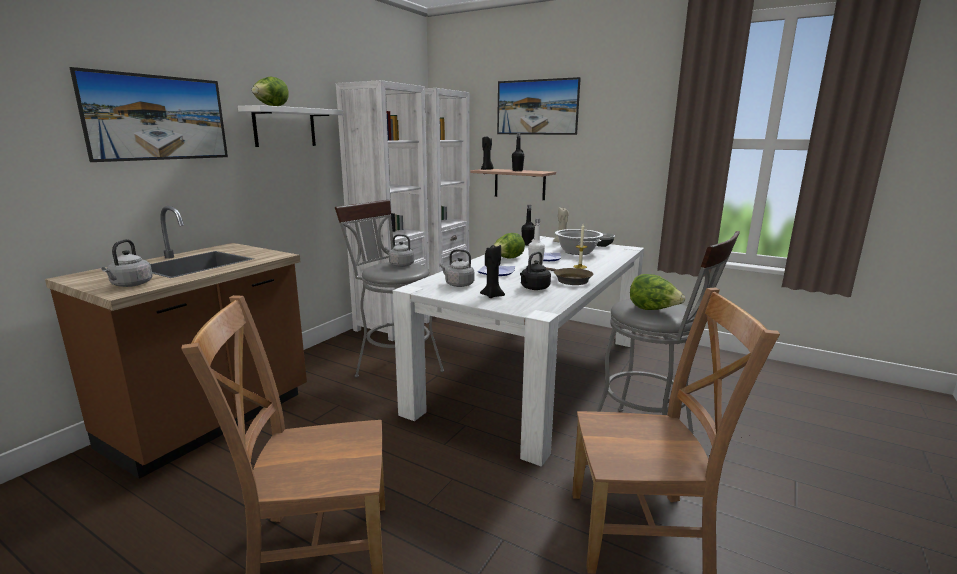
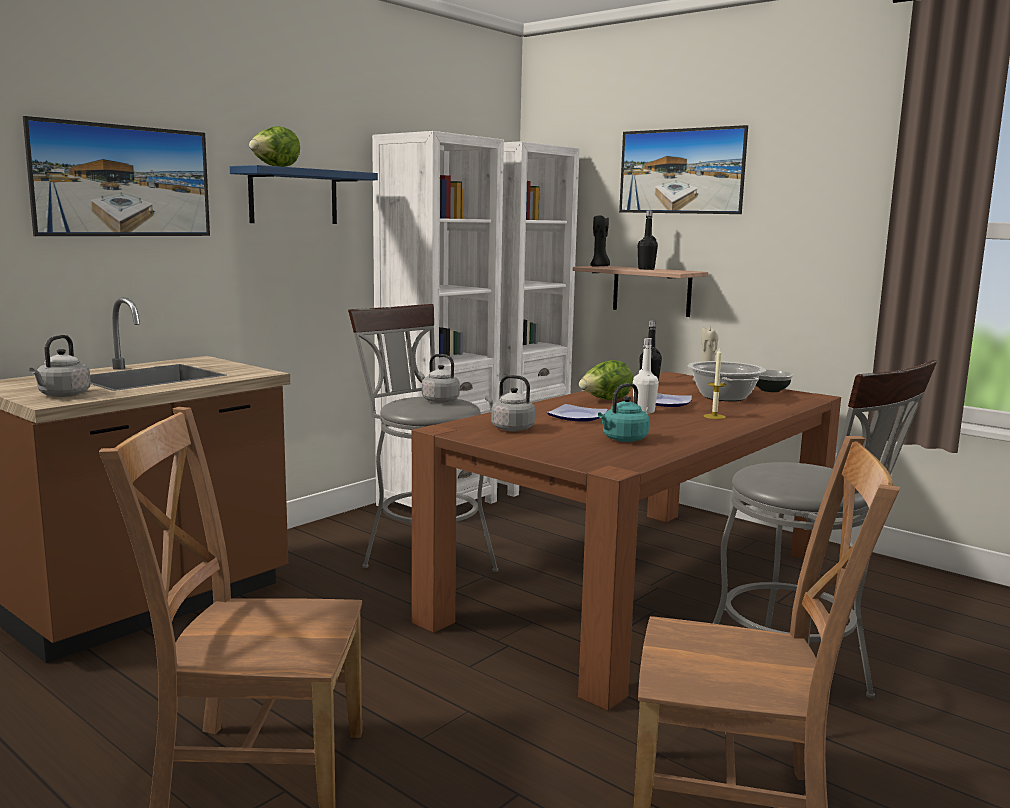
camera: 10 degrees right, 5 degrees down
white shelf [238,105,343,147] -> blue shelf [230,165,378,224]
white dining table [393,236,644,467] -> brown dining table [412,372,841,710]
black candle [480,245,505,298] -> none
black kettle [520,251,551,290] -> turquoise kettle [598,383,649,442]
brown frying pan [546,267,594,285] -> none
lettuce [630,274,685,310] -> none

